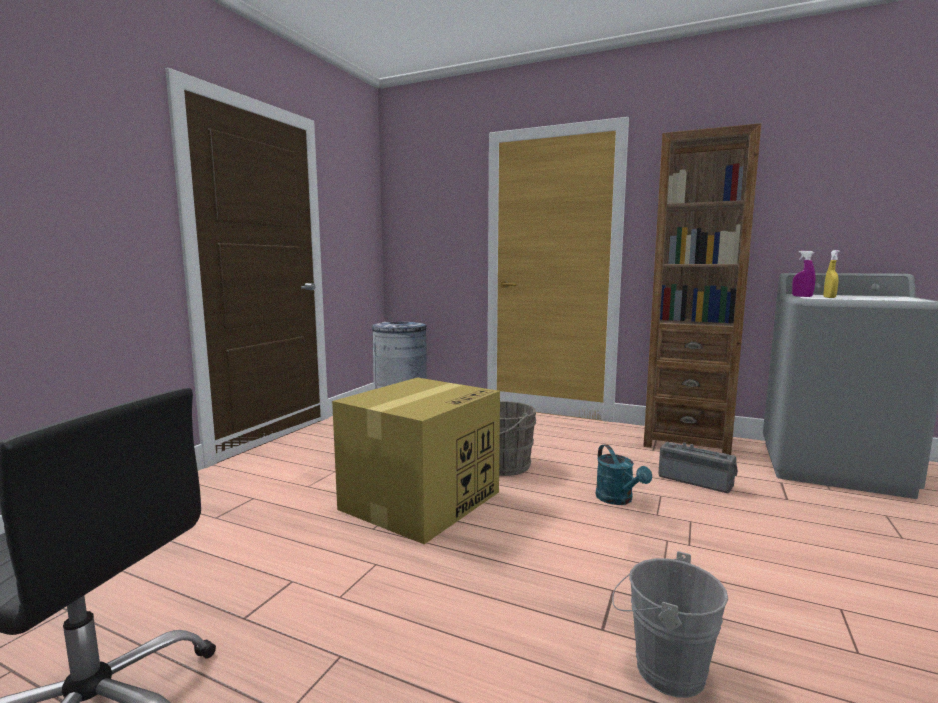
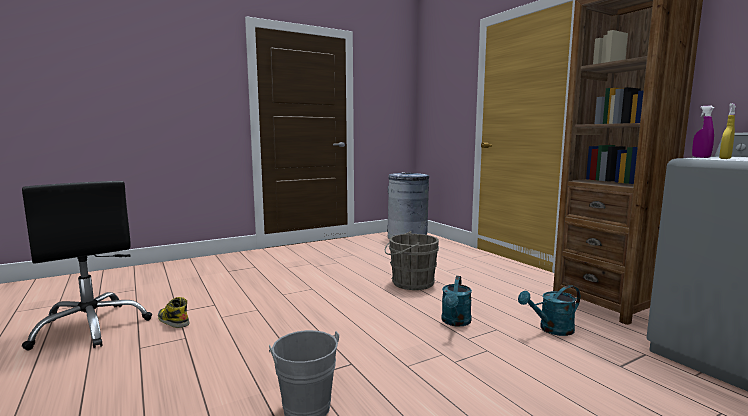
camera: 35 degrees right, 0 degrees up
cardboard box [332,378,500,544] -> none
radio [659,442,738,493] -> turquoise watering can [518,285,580,336]
none -> boot [158,297,190,328]

